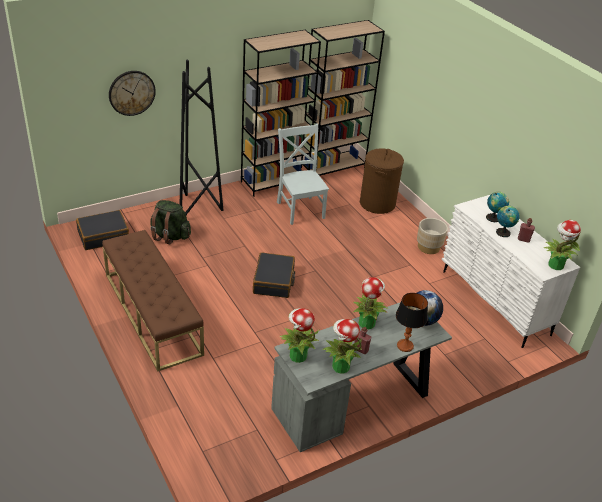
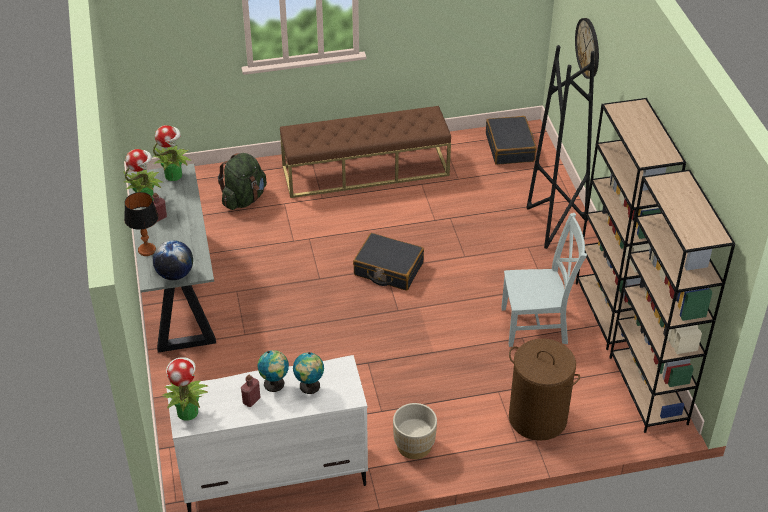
camera: 110 degrees right, 5 degrees up
green backpack [150,200,191,244] -> green backpack moved to [218,153,267,210]
potted plant [352,277,389,329] -> none

